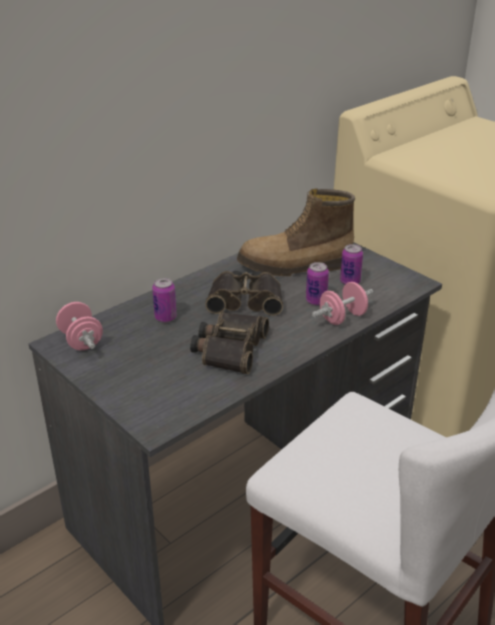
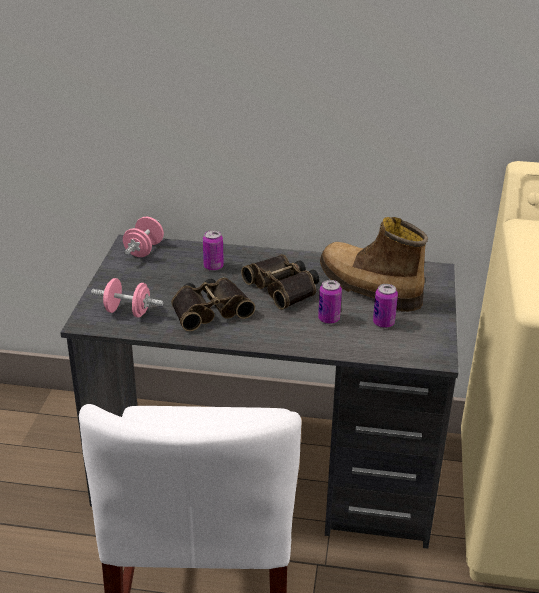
camera: 50 degrees right, 0 degrees up
pink dumbbell [312,282,374,325] -> pink dumbbell moved to [91,278,163,317]

